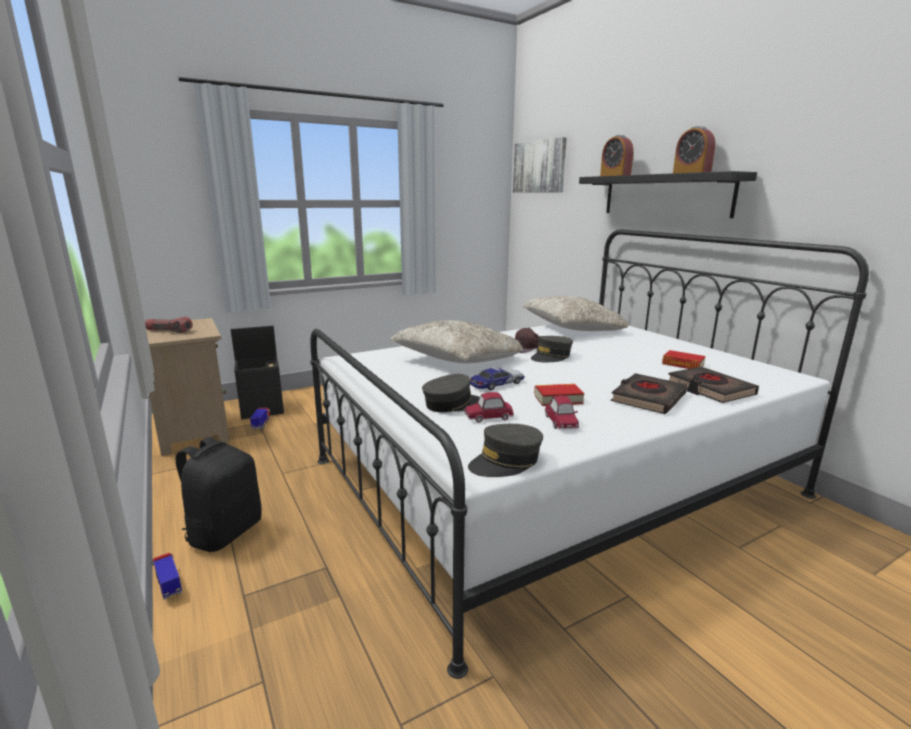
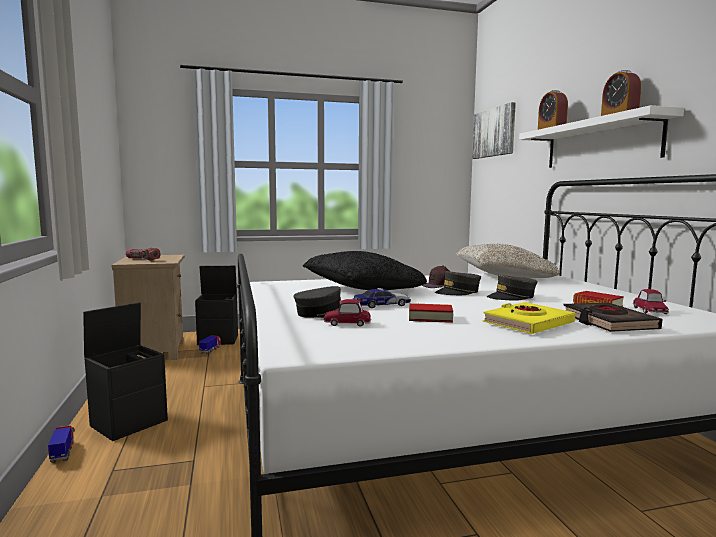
camera: 15 degrees right, 10 degrees down
black backpack [176,437,262,552] -> black storage box [83,302,168,441]
beige pillow [391,320,523,363] -> black pillow [303,251,427,290]
grey cap [468,424,543,477] -> grey cap moved to [487,275,537,301]
toy car [545,396,579,429] -> toy car moved to [633,289,669,314]
black shelf [579,171,757,218] -> white shelf [519,105,684,168]
black book [610,373,687,414] -> yellow book [483,302,575,334]

